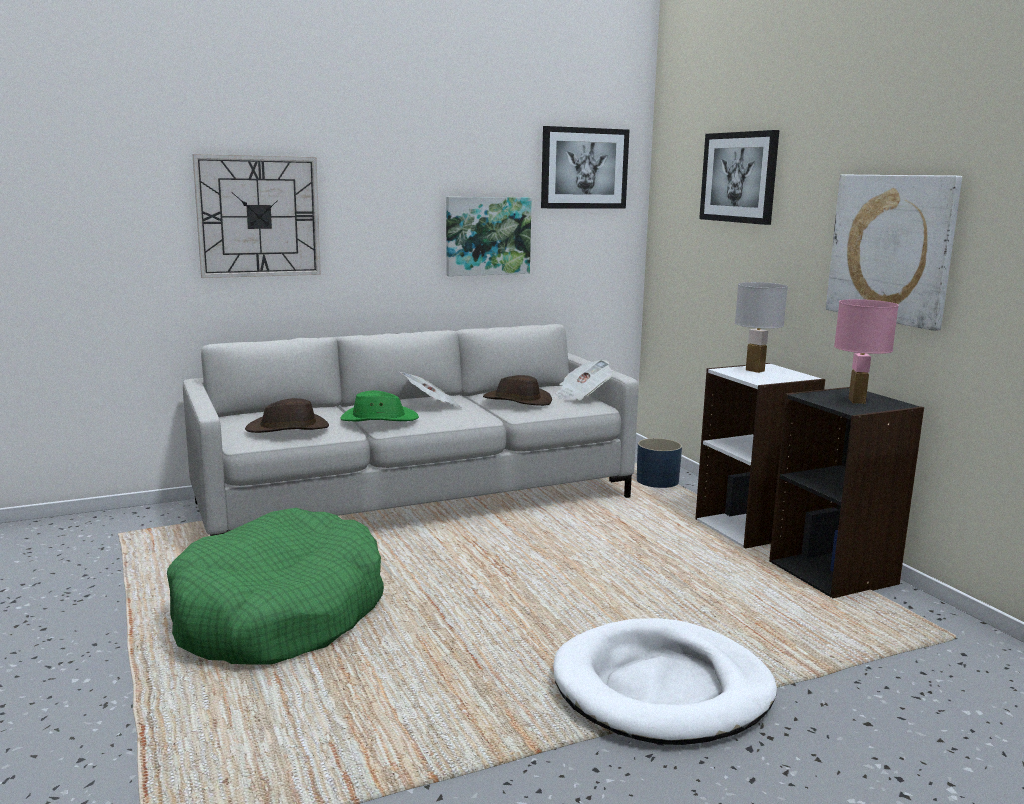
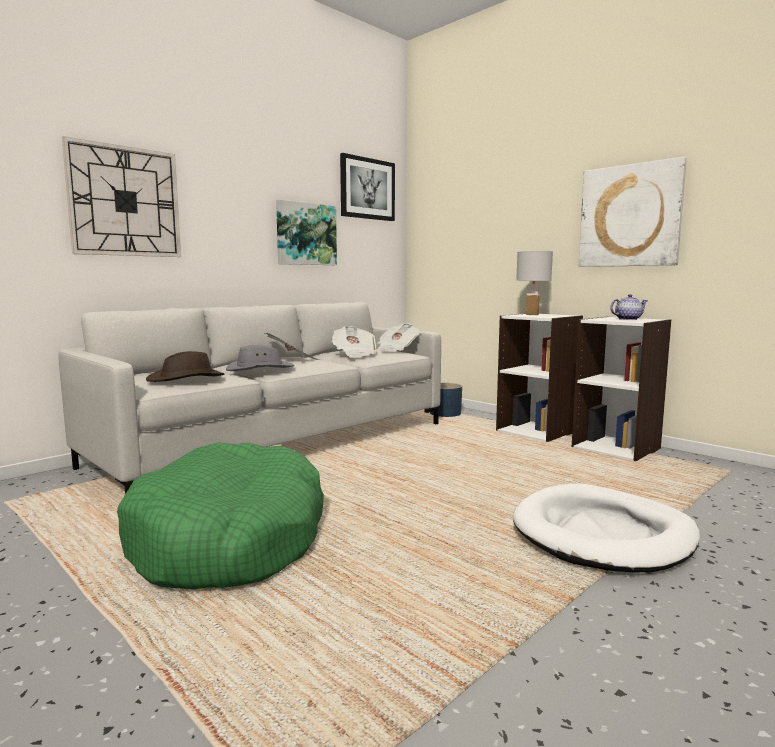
camera: 20 degrees left, 5 degrees down
green hat [340,390,419,421] -> grey hat [226,345,295,371]
brown hat [483,375,552,406] -> newspaper [331,326,376,358]
picture [699,130,779,225] -> none
black bookcase [769,387,924,598] -> white bookcase [572,317,671,461]
pink table lamp [834,299,899,404] -> teapot [610,294,648,320]

